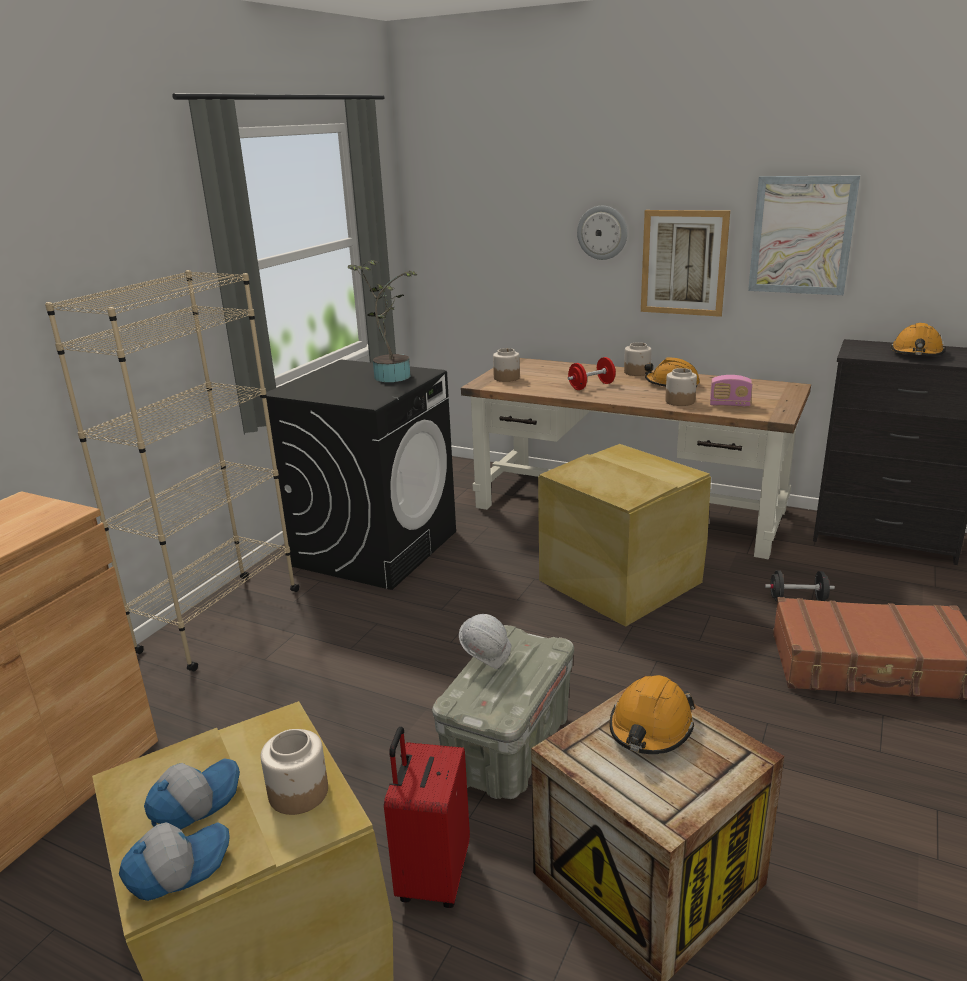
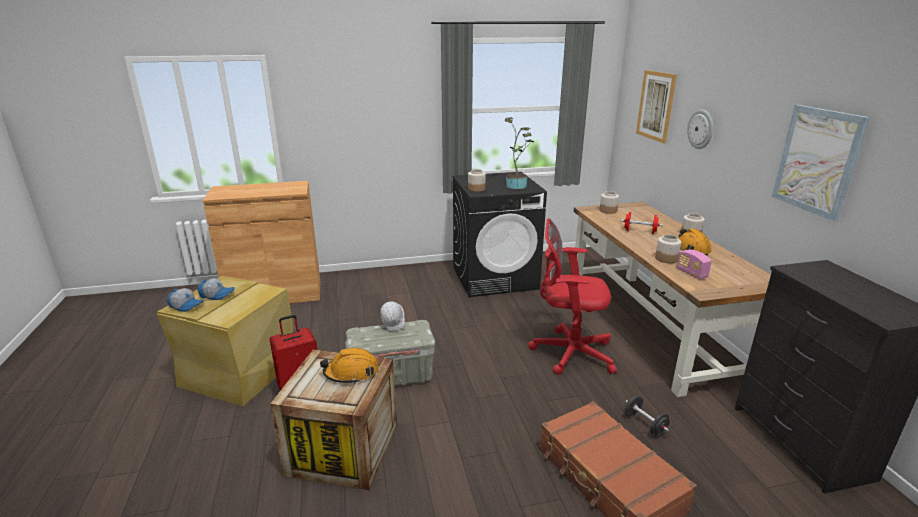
camera: 50 degrees right, 0 degrees up
beige bookcase [45,270,299,672] -> none
jar [261,729,328,815] -> jar moved to [468,169,486,192]
beige storage box [538,444,711,627] -> red office chair [528,218,617,375]
picture [641,210,730,317] -> picture moved to [636,70,677,144]
orange hard hat [891,323,945,356] -> none

